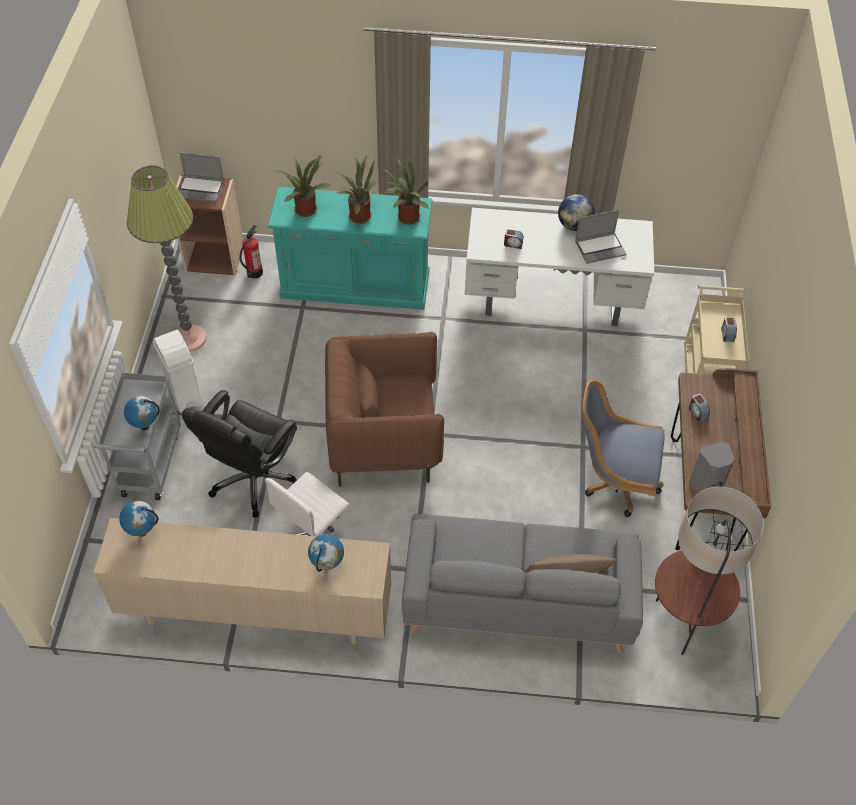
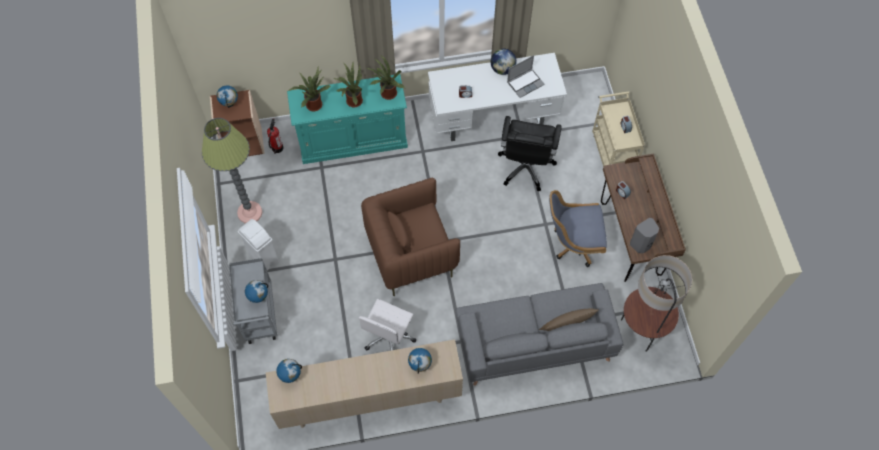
camera: 15 degrees left, 10 degrees up
laptop [179,152,224,202] -> globe [217,86,238,108]
black office chair [182,390,298,518] -> black office chair moved to [498,116,562,191]

